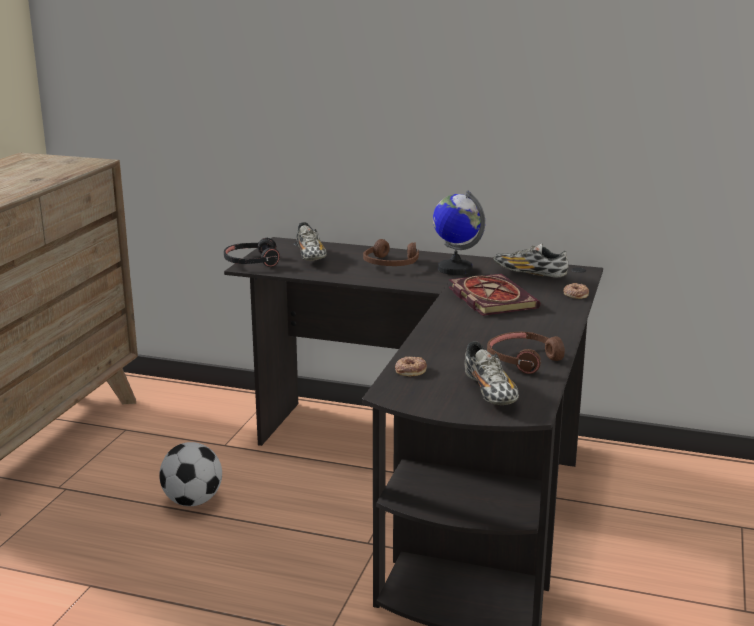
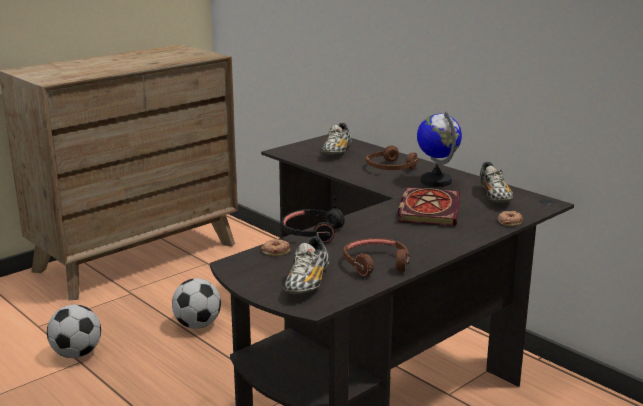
camera: 30 degrees right, 0 degrees up
black headphones [224,238,280,267] -> black headphones moved to [282,208,345,243]
shoe [493,243,569,278] -> shoe turned 150 degrees counterclockwise [480,162,513,202]
none -> football [47,305,101,358]

